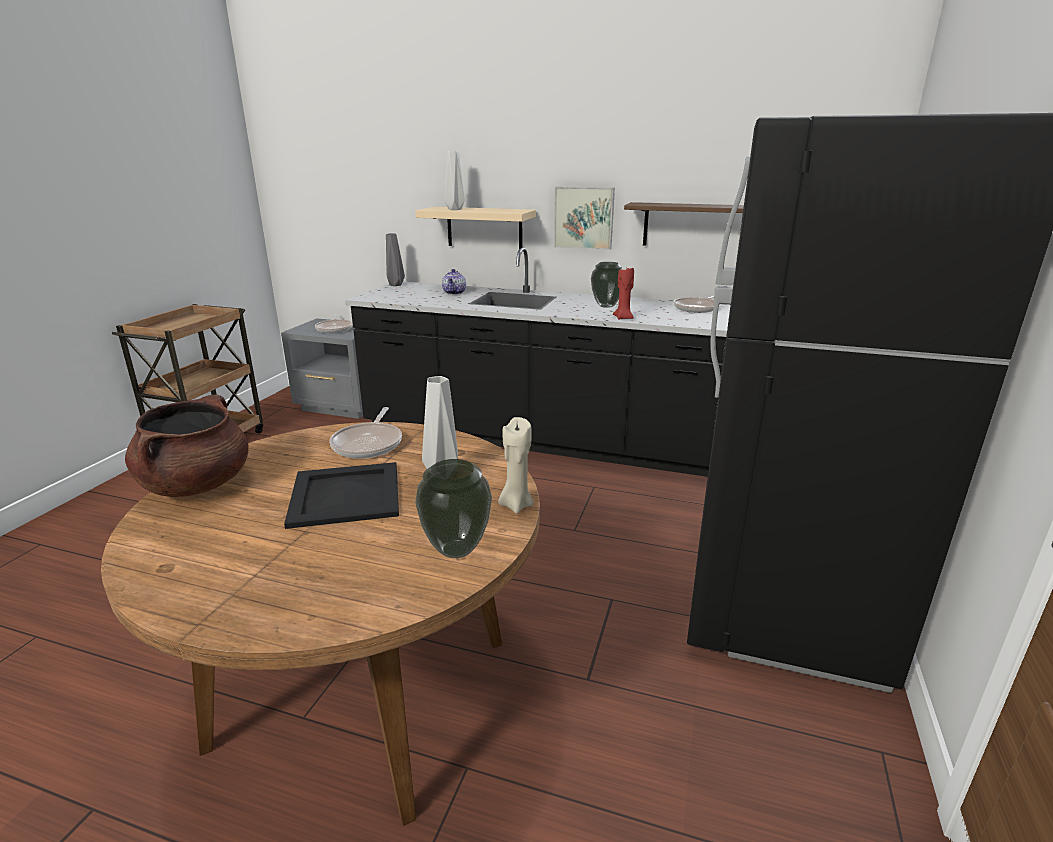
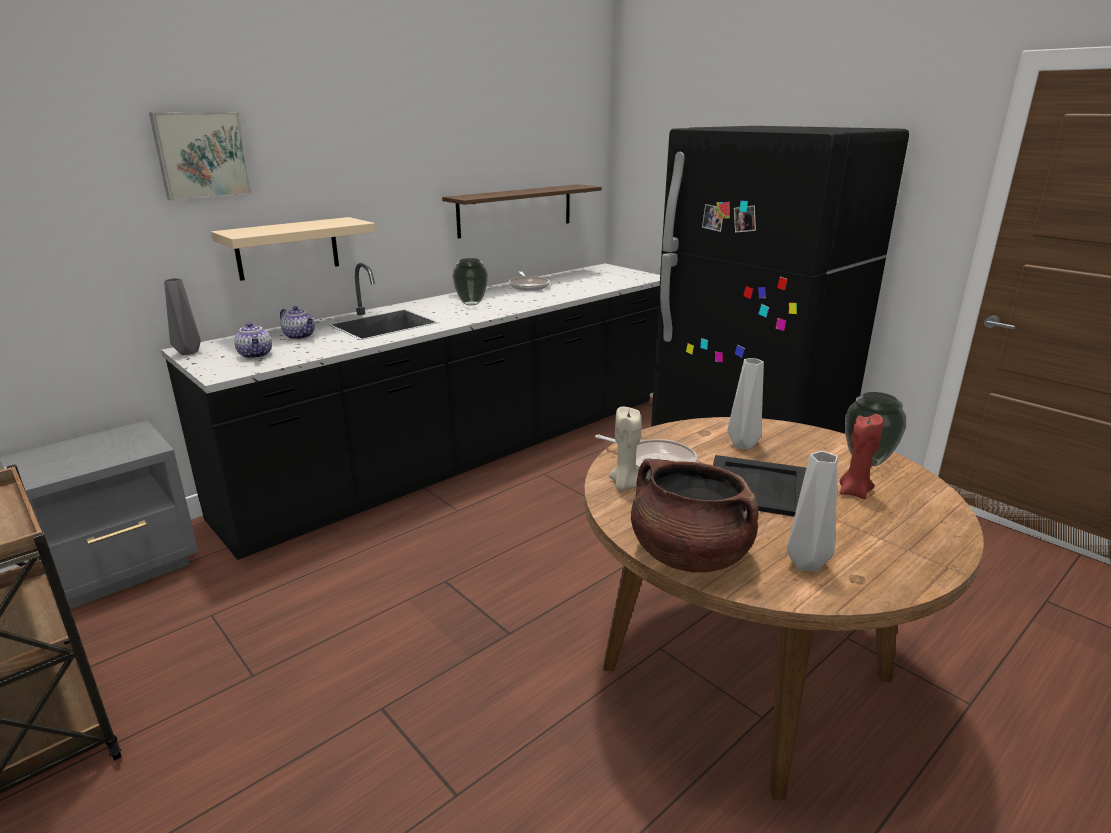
camera: 60 degrees left, 0 degrees up
frying pan [315,314,353,333] -> none
grey vase [444,151,465,210] -> grey vase moved to [787,451,838,572]
beige candle [498,417,534,514] -> beige candle moved to [609,407,641,491]
picture [554,187,615,250] -> picture moved to [149,112,252,201]
red candle [613,266,634,320] -> red candle moved to [839,414,883,499]
none -> teapot [234,323,272,359]

